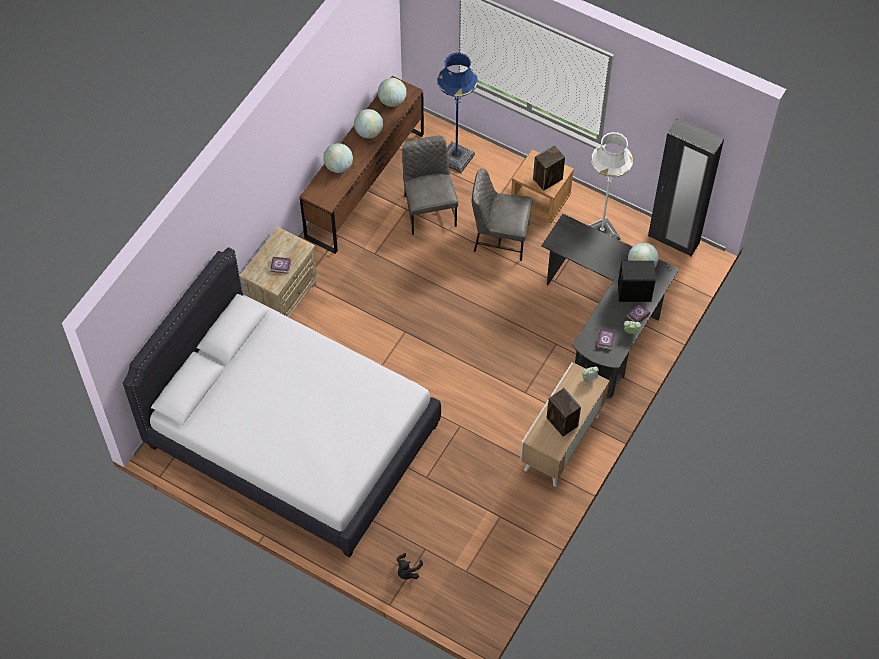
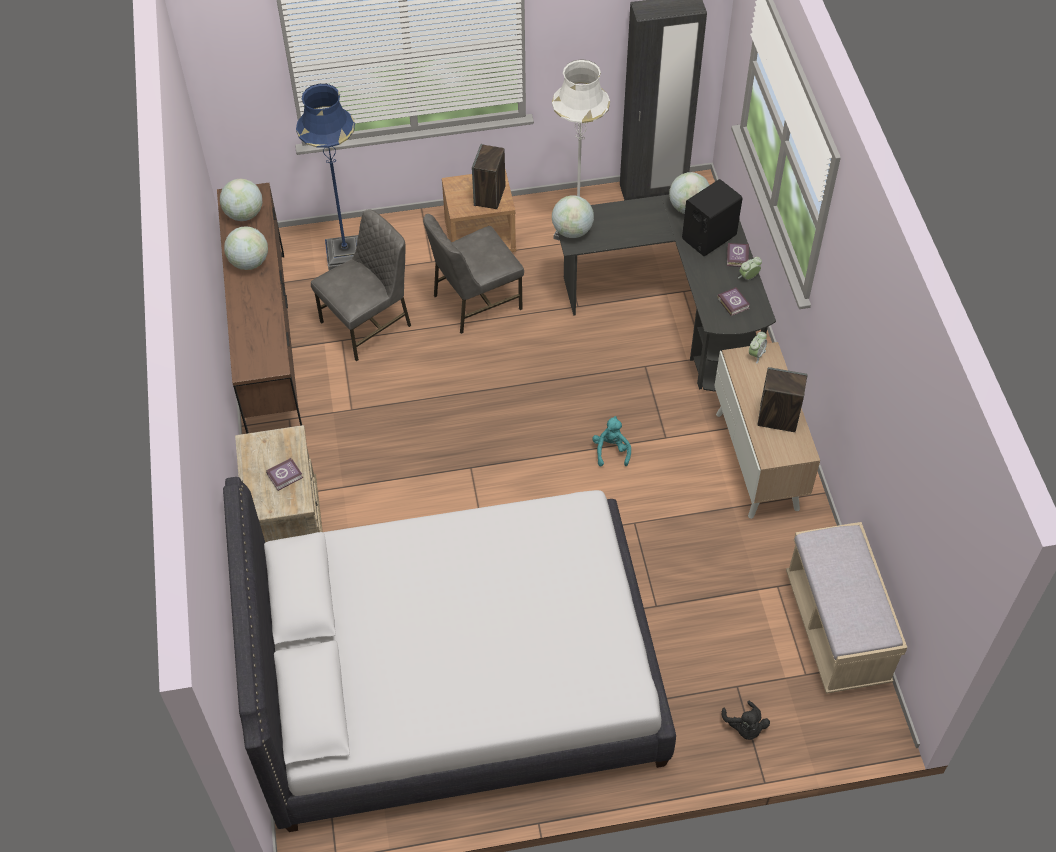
camera: 40 degrees left, 5 degrees down
globe [323,143,353,173] -> globe moved to [552,195,594,238]
grey chair [402,136,458,235] -> grey chair turned 105 degrees clockwise [311,209,411,362]
none -> turquoise plush toy [592,416,631,467]
none -> beige bench [786,522,907,694]

